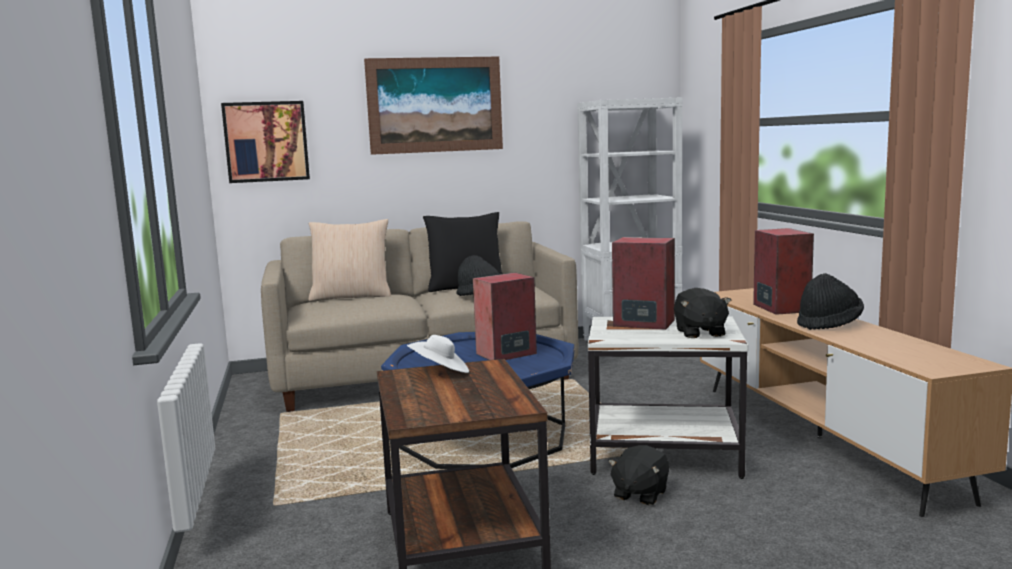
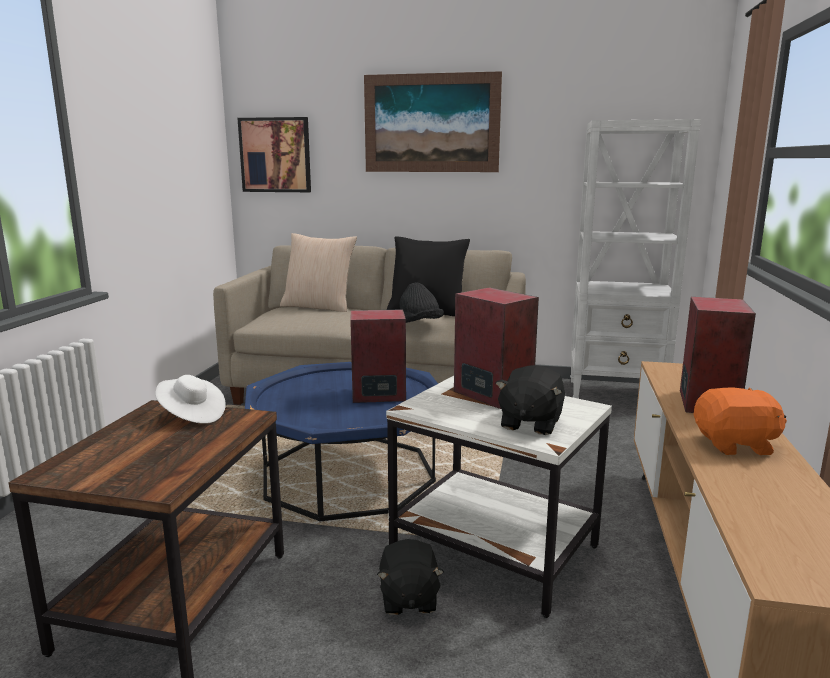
camera: 25 degrees right, 5 degrees up
black plush toy [608,445,669,506] -> black plush toy turned 60 degrees counterclockwise [377,539,444,615]
black hat [797,273,864,330] -> orange plush toy [694,387,787,455]

